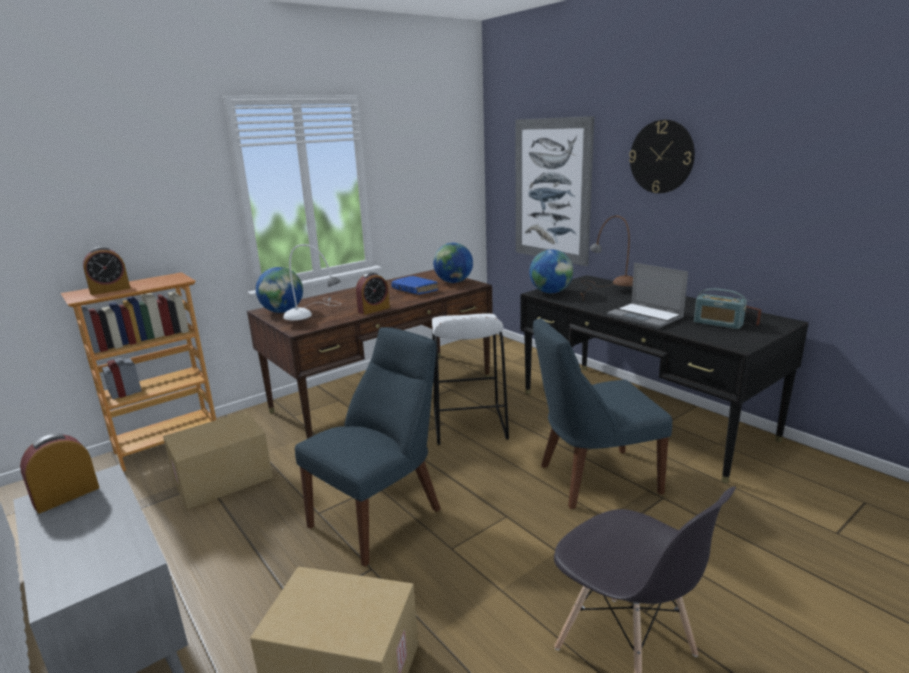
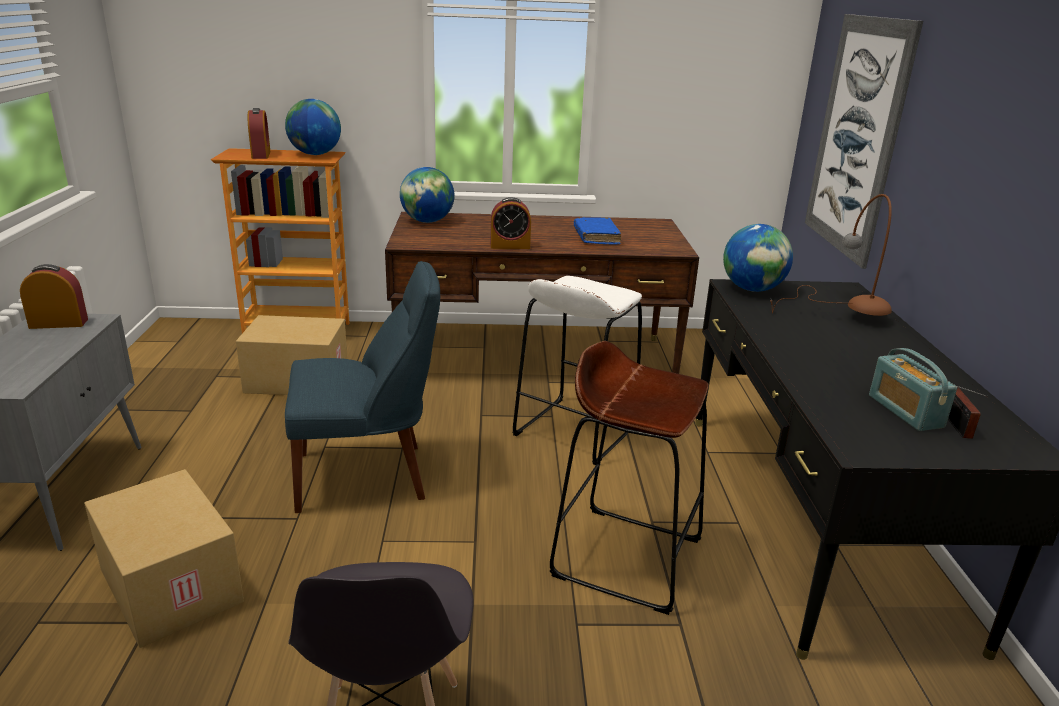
camera: 35 degrees right, 5 degrees up
alarm clock [83,247,130,295] -> alarm clock turned 105 degrees counterclockwise [248,108,271,159]
white table lamp [283,244,341,320] -> none
globe [433,243,473,283] -> globe moved to [285,99,341,155]
blue chair [533,318,672,509] -> brown stool [549,341,709,615]
laptop [607,263,688,329] -> none
wall clock [629,120,695,193] -> none

